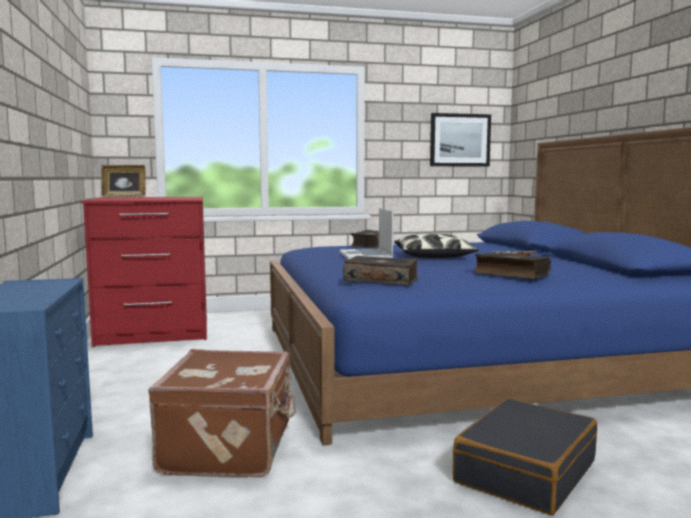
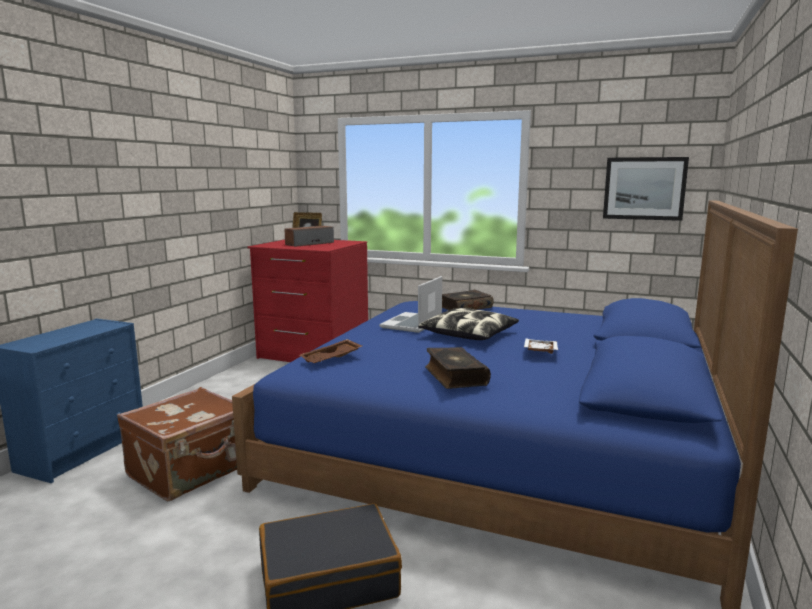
camera: 35 degrees right, 5 degrees up
book [343,256,418,285] -> brown tray [299,339,362,363]
none -> speaker [284,226,334,247]

